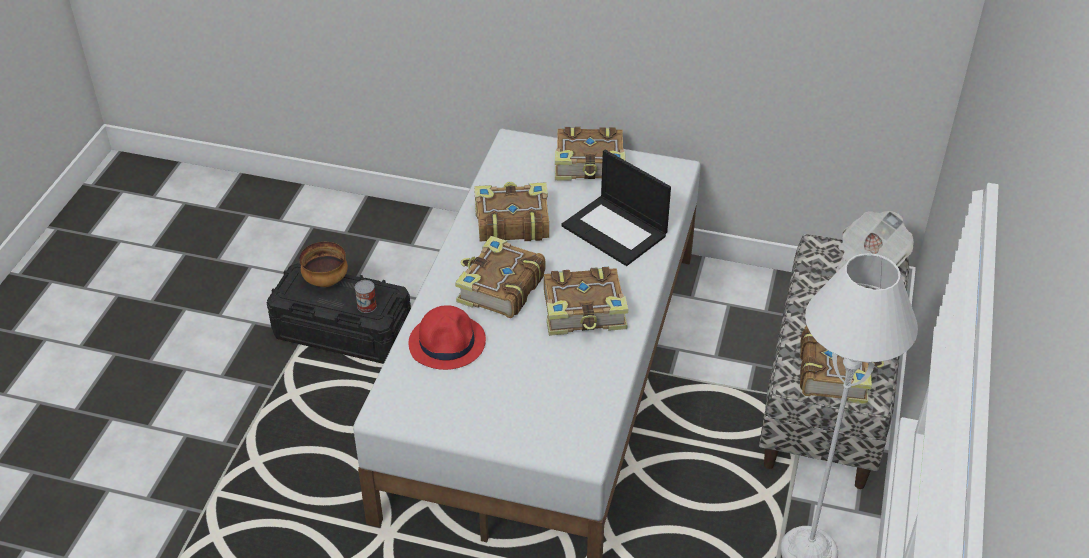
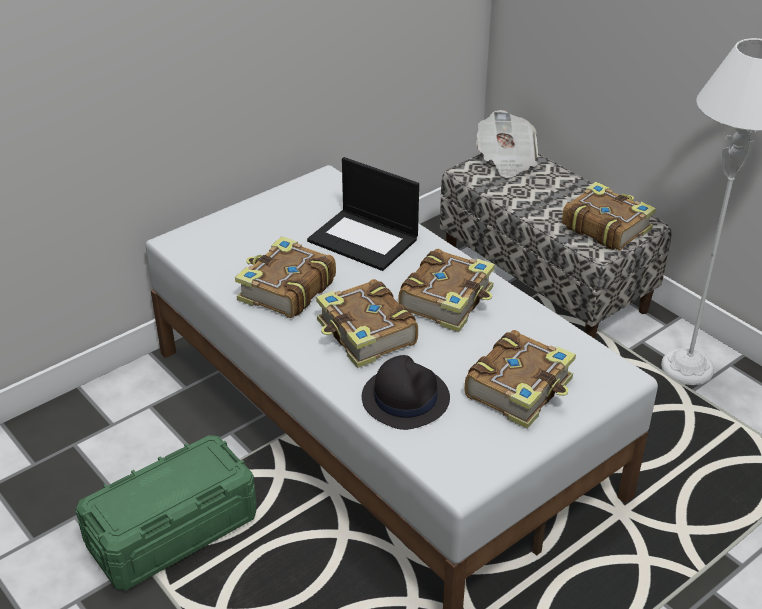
camera: 55 degrees left, 5 degrees down
black storage box [267,263,411,364] -> green storage box [76,435,257,590]
bowl [299,242,348,287] -> none
can [355,280,377,313] -> none
red hat [409,305,486,370] -> black hat [362,355,450,430]
book [555,127,626,181] -> book moved to [465,330,576,429]
laptop [561,150,671,266] -> laptop turned 45 degrees clockwise [307,157,419,271]

